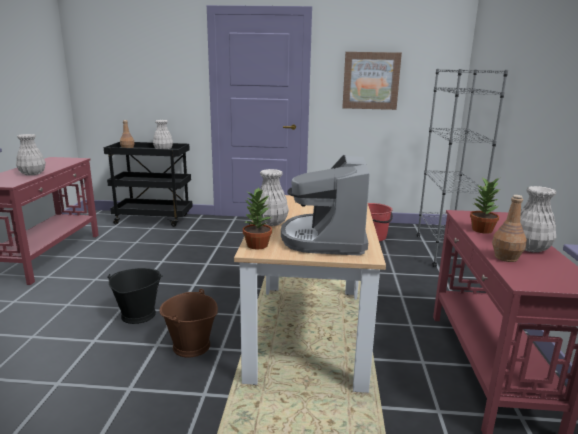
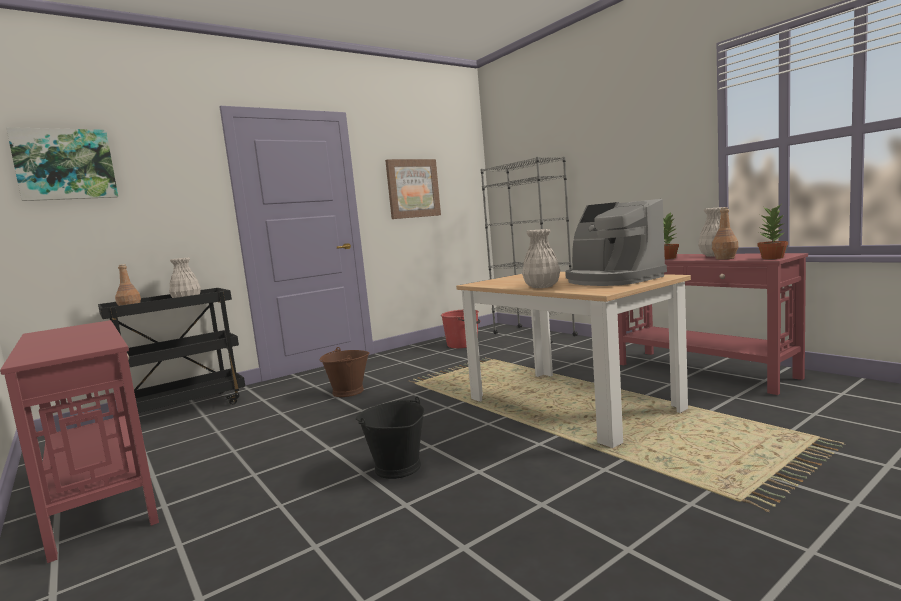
camera: 40 degrees left, 10 degrees down
white vase [16,134,46,175] -> none
brown bucket [159,289,218,357] -> brown bucket moved to [319,347,370,397]
potted plant [243,187,272,249] -> potted plant moved to [758,205,788,259]
none -> picture [6,127,118,201]

